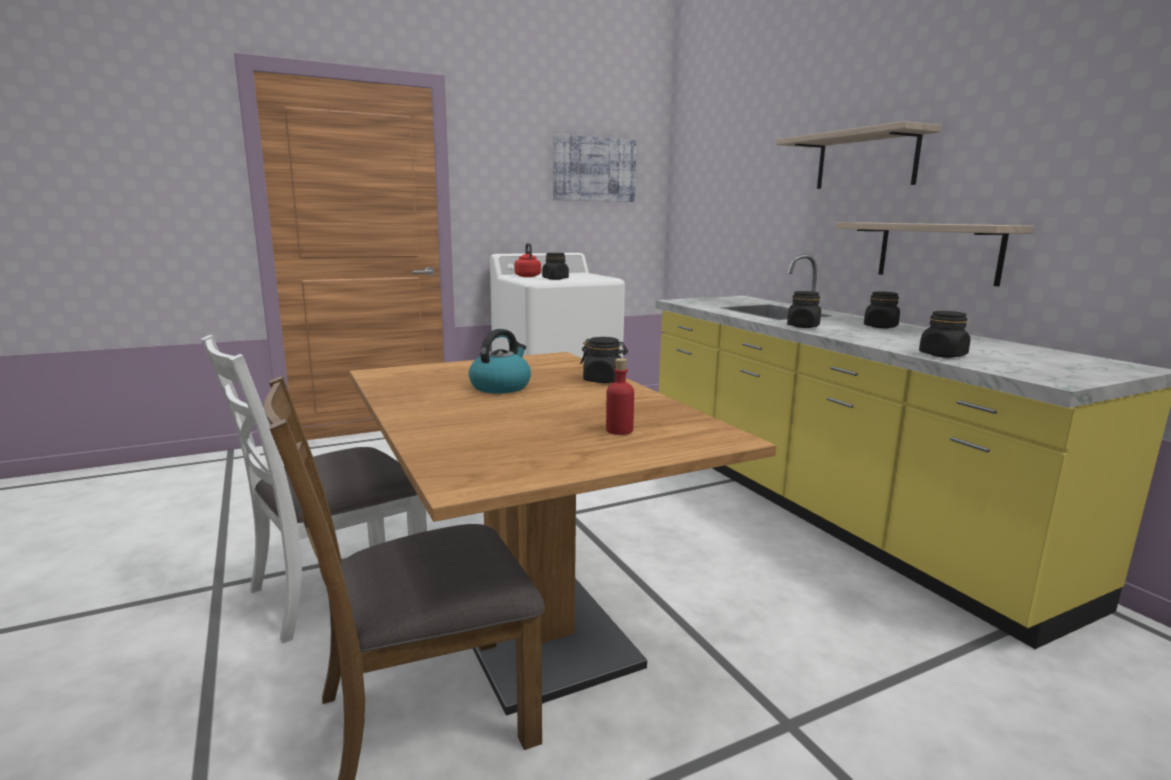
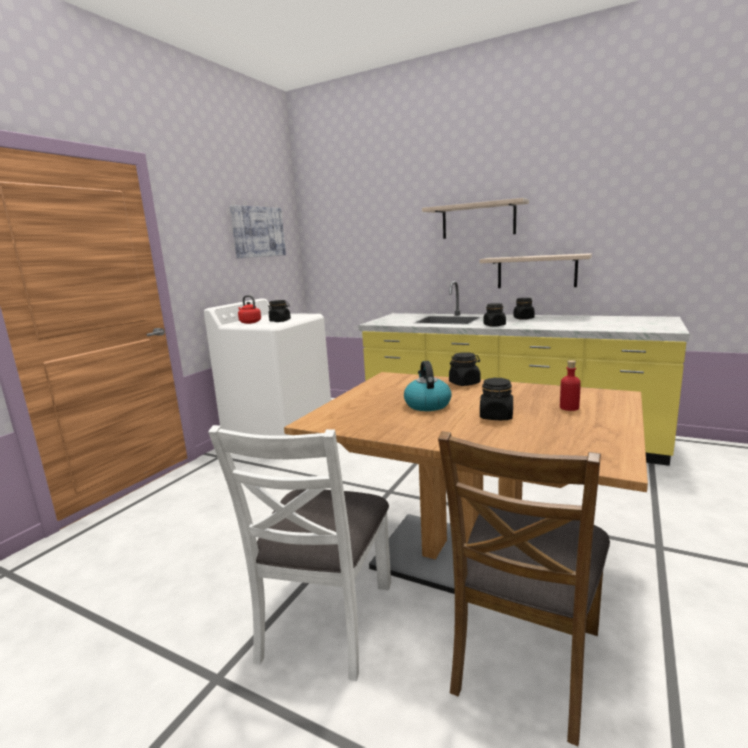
camera: 35 degrees left, 0 degrees up
black jar [919,311,970,358] -> black jar moved to [480,378,513,420]

